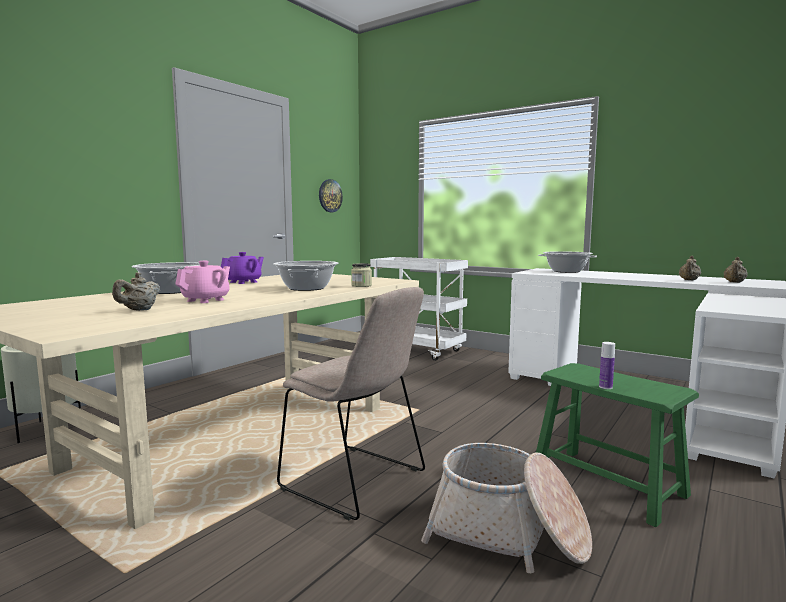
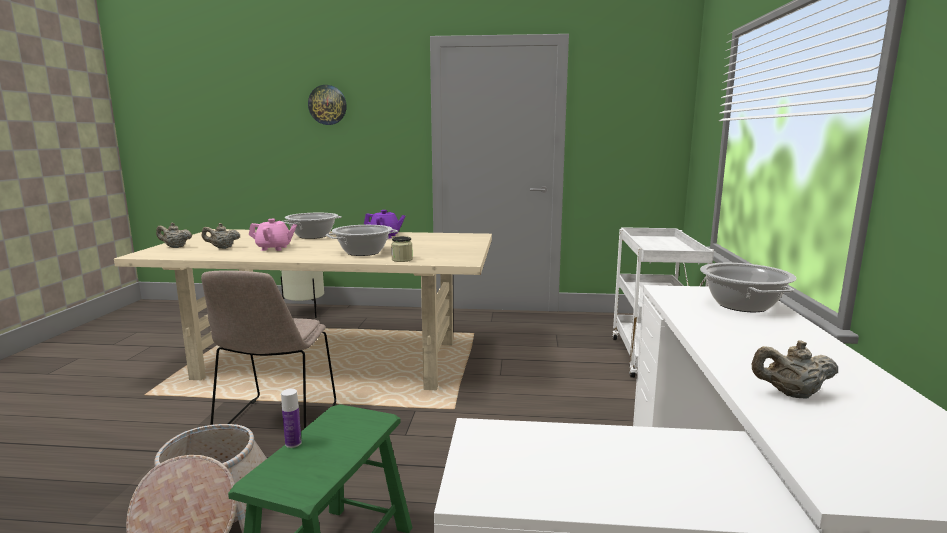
camera: 60 degrees right, 5 degrees up
wall clock [319,179,343,212] -> wall clock moved to [308,85,347,125]
beige teapot [724,257,748,283] -> beige teapot moved to [156,223,192,248]

